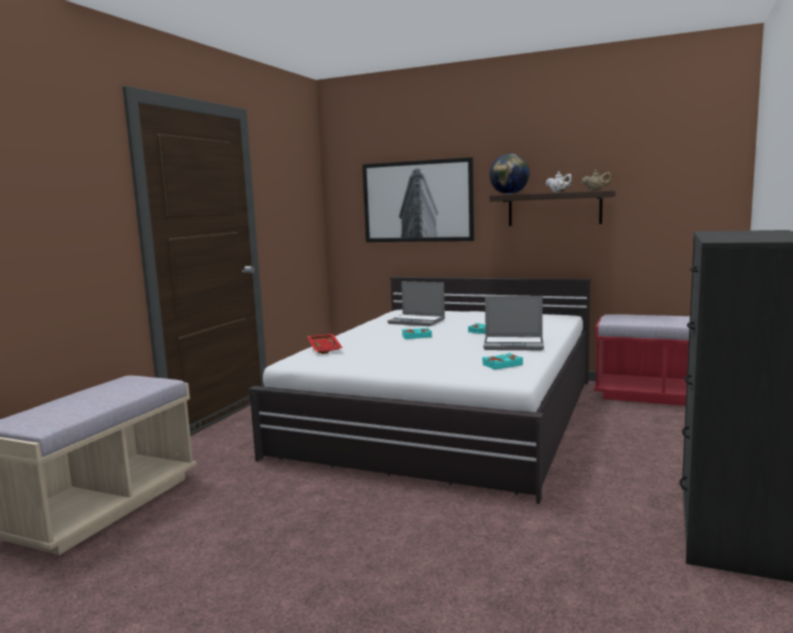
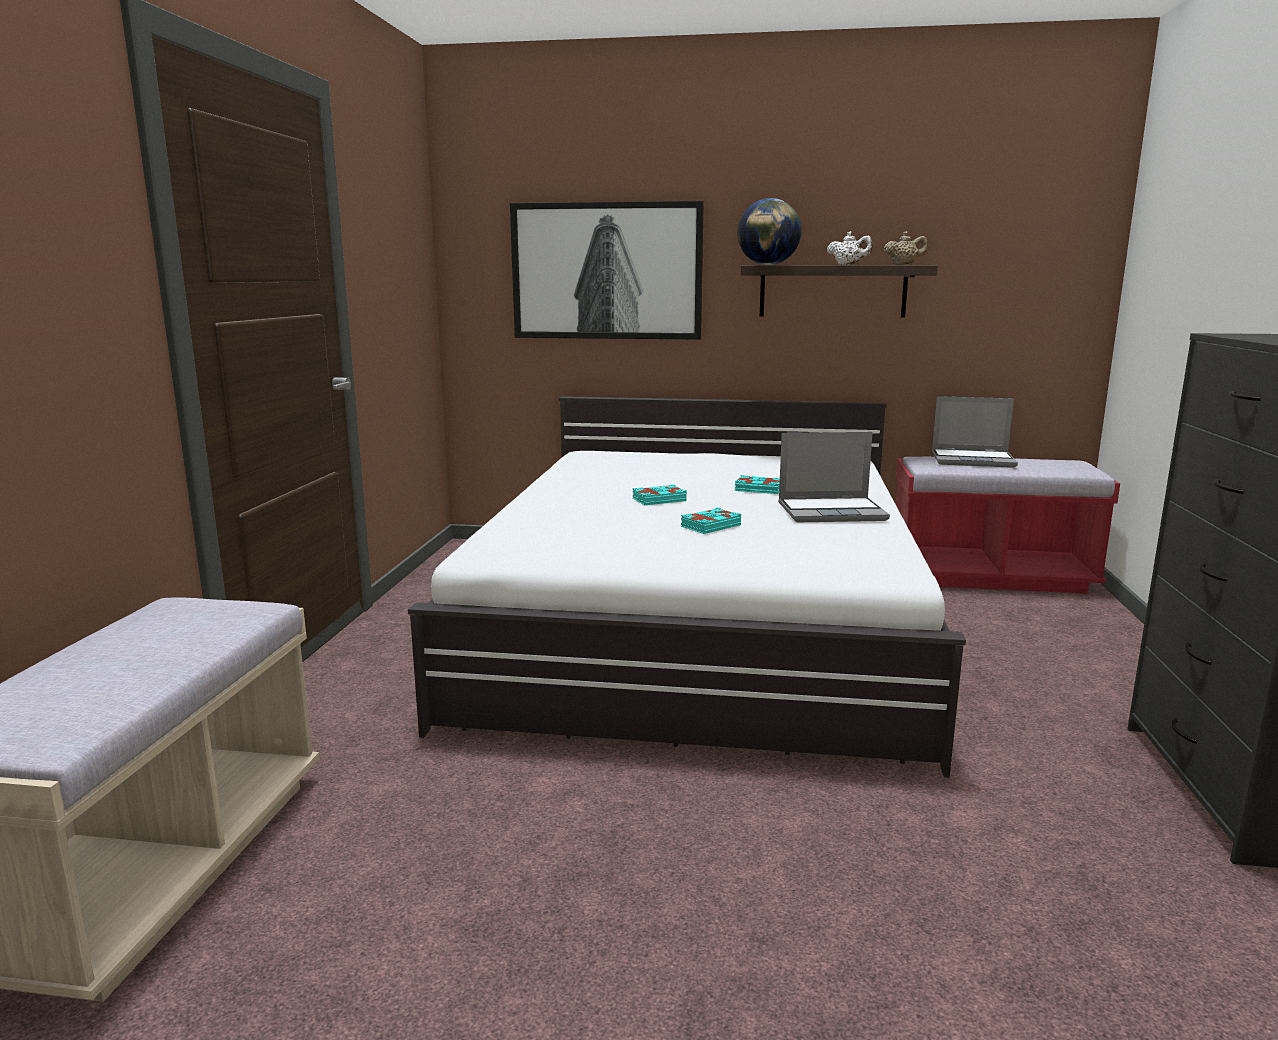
camera: 15 degrees left, 5 degrees up
red tray [307,334,343,354] -> none
laptop [387,281,445,326] -> laptop moved to [932,396,1018,468]
turquoise book [482,353,523,370] -> turquoise book moved to [681,507,741,534]

